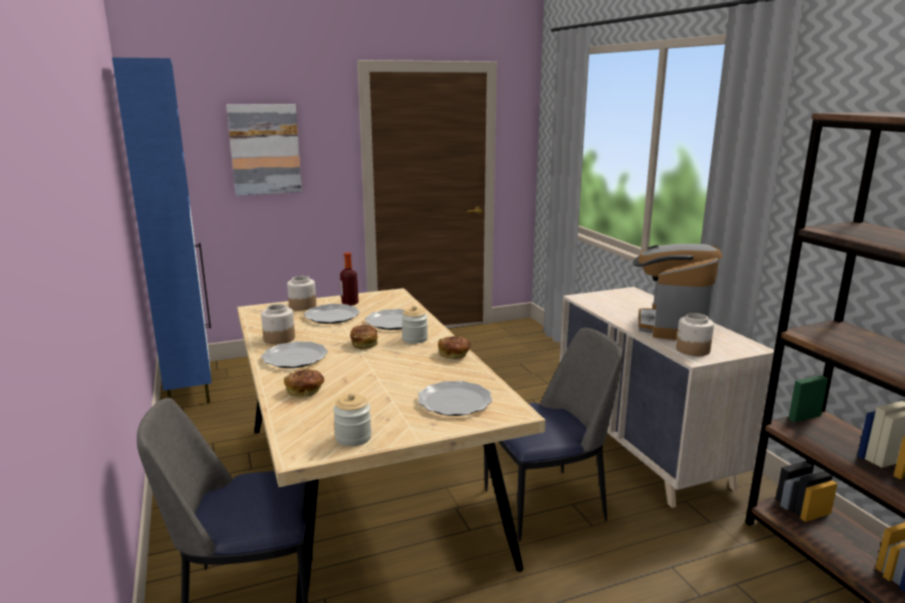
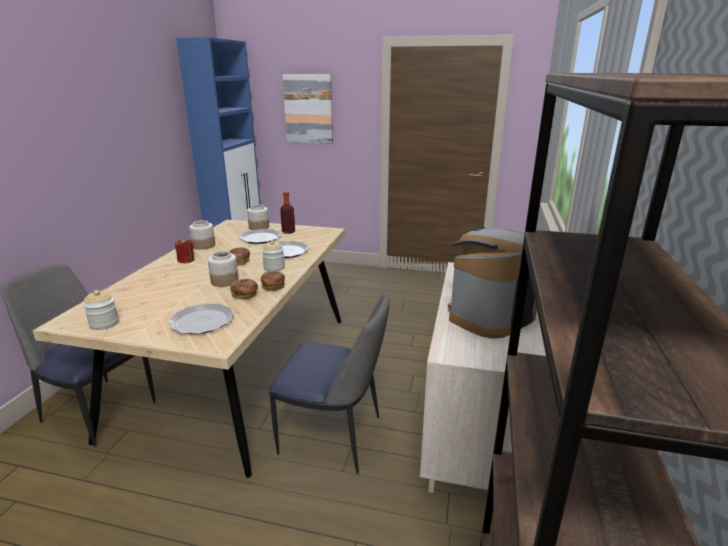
camera: 35 degrees right, 5 degrees up
plate [261,341,328,368] -> red candle [175,238,195,263]
bread [284,369,324,397] -> bread moved to [230,279,258,300]
jar [676,313,714,356] -> jar moved to [208,251,239,287]

